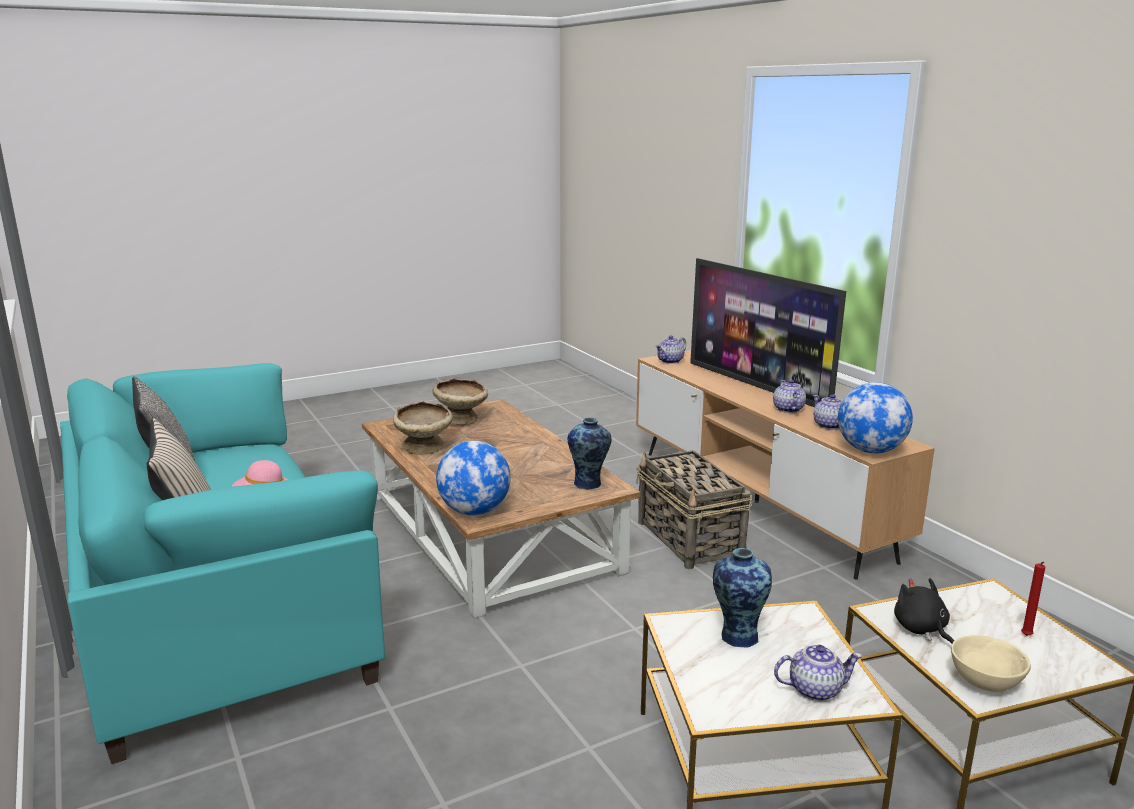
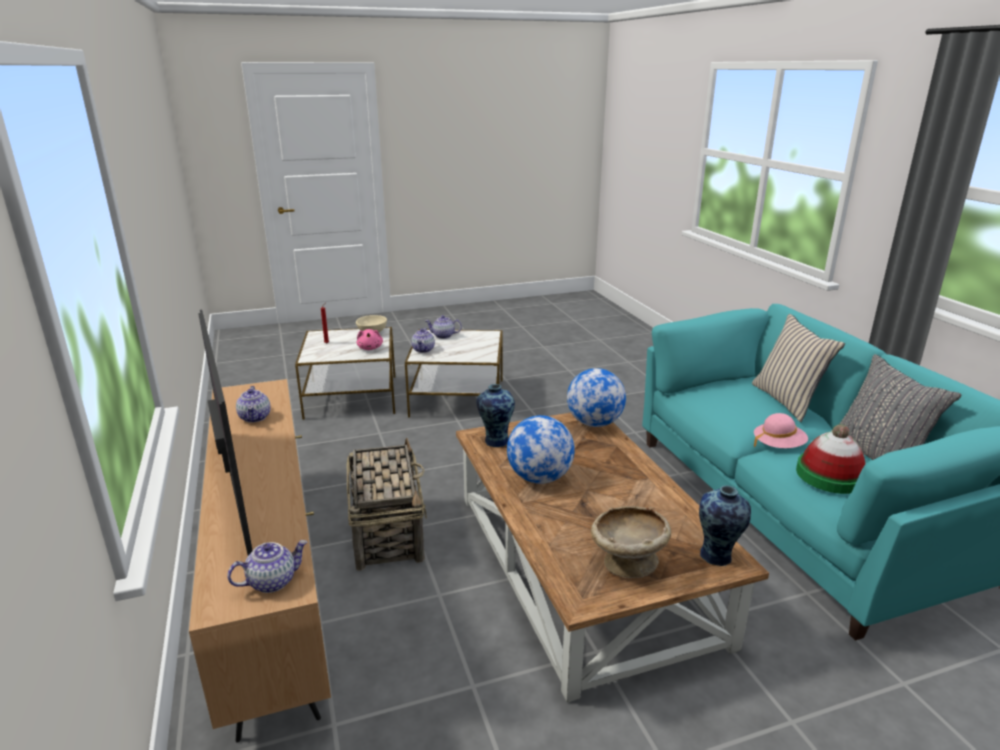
camera: 170 degrees left, 5 degrees up
beige bowl [393,401,453,455] -> none
vase [713,548,772,647] -> vase moved to [699,485,751,566]
teapot [773,380,806,413] -> teapot moved to [411,327,435,353]
globe [838,382,913,453] -> globe moved to [507,415,575,484]
black plush toy [894,578,954,643] -> pink plush toy [357,329,383,350]
none -> hat [796,424,865,494]

